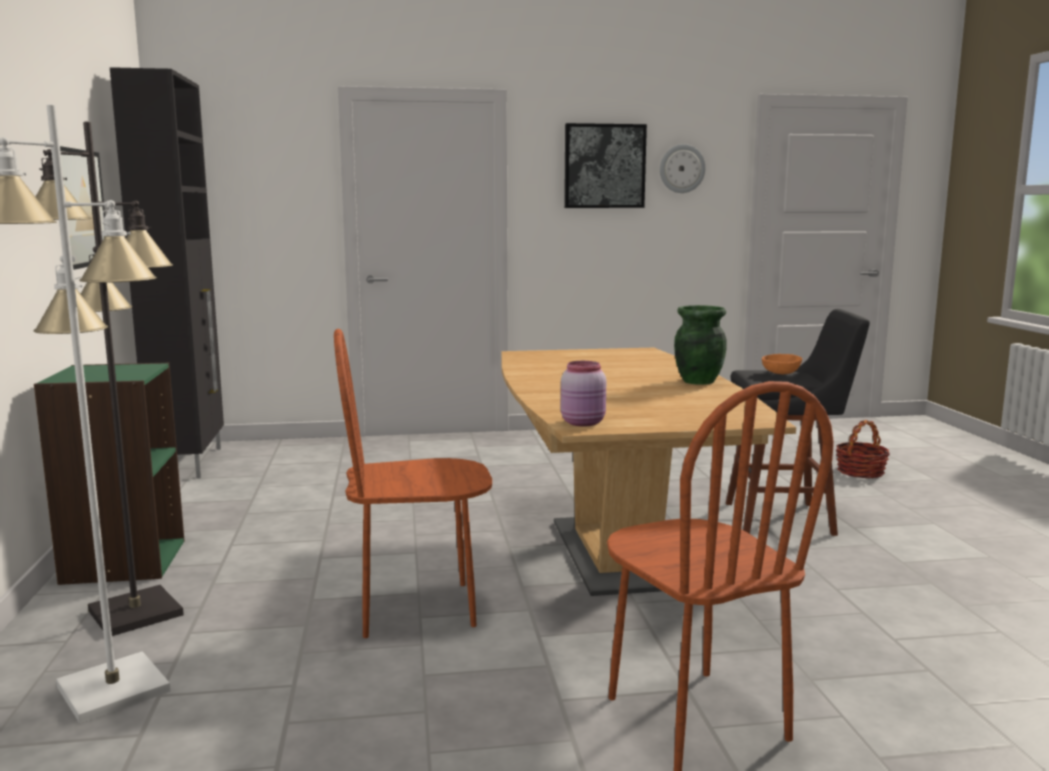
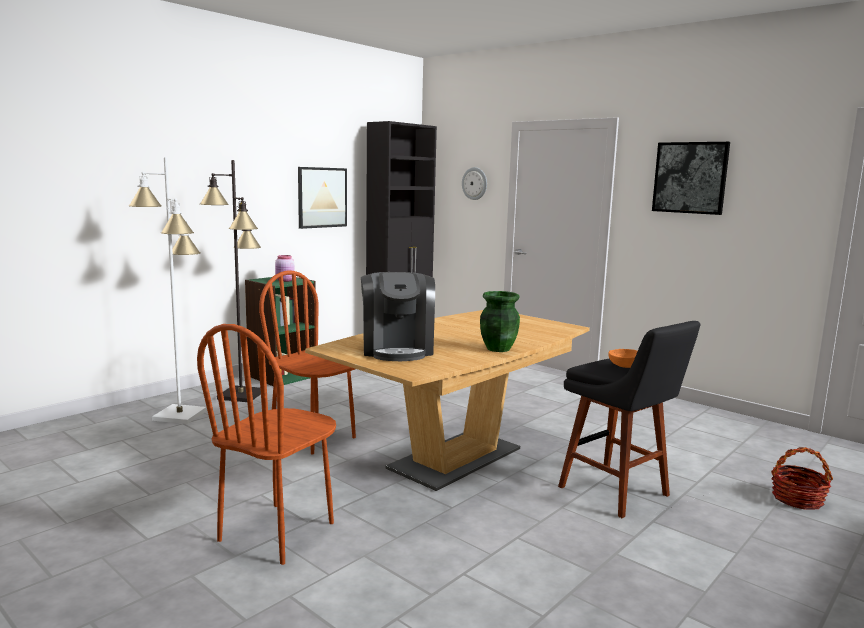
camera: 50 degrees right, 0 degrees up
pink jar [561,361,606,426] -> pink jar moved to [275,255,294,282]
wall clock [660,144,706,193] -> wall clock moved to [462,167,487,200]
none -> coffee machine [361,272,435,361]

